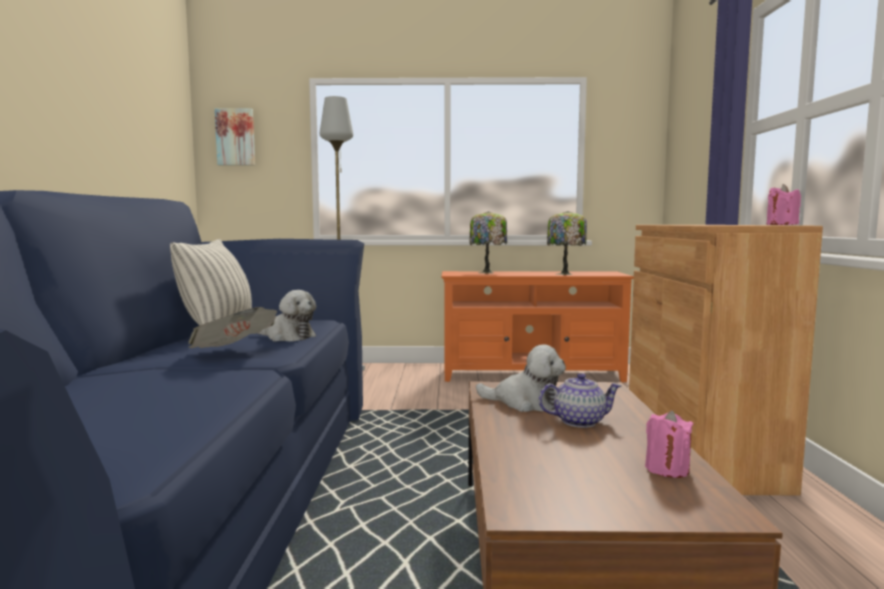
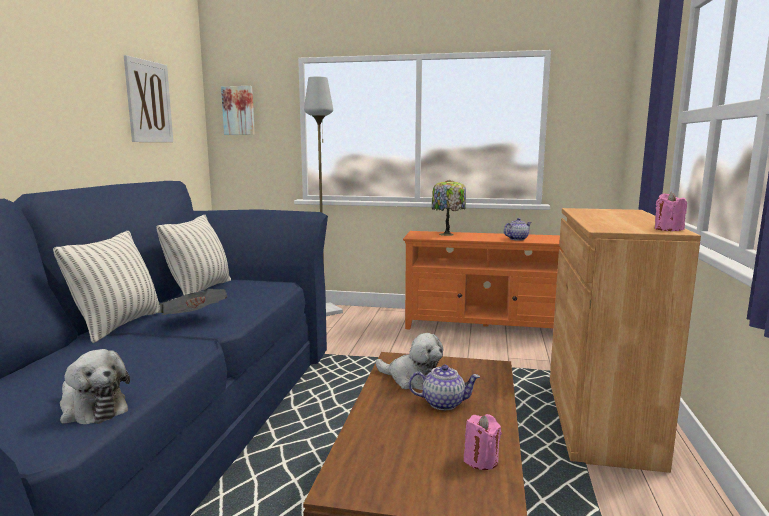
camera: 10 degrees right, 5 degrees up
plush toy [257,290,316,342] -> plush toy moved to [60,349,130,424]
table lamp [547,211,587,275] -> teapot [504,218,532,241]
none -> pillow [53,231,160,343]
none -> picture [124,55,173,142]

